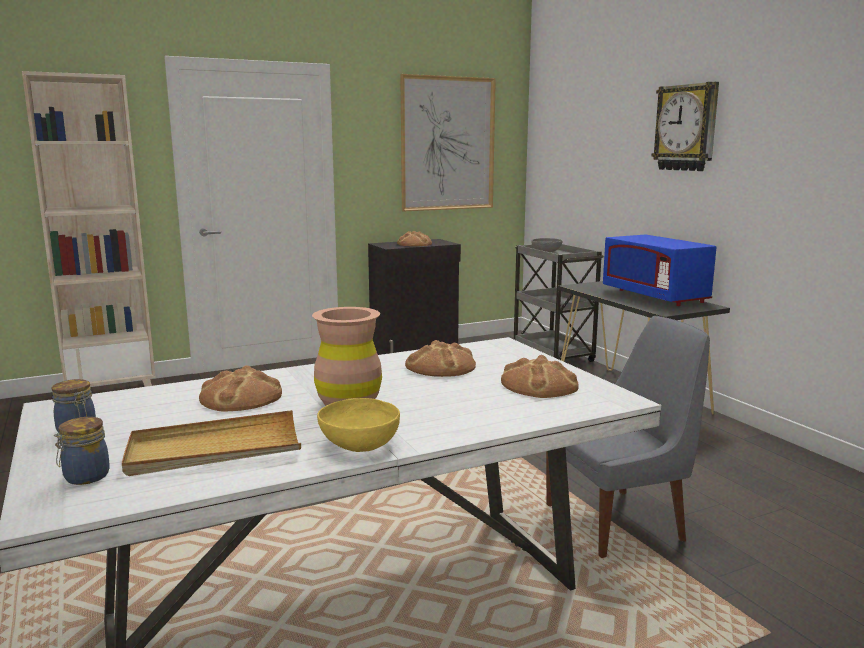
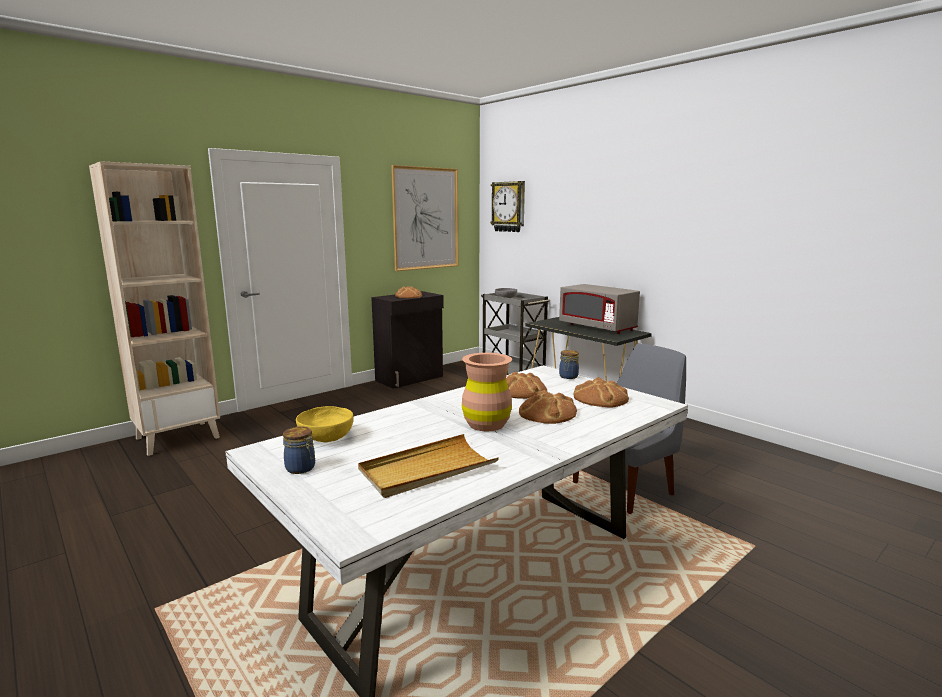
camera: 15 degrees left, 0 degrees up
jar [54,417,110,485] -> jar moved to [559,350,579,379]
bread [199,365,282,412] -> bread moved to [519,390,577,424]
yellow bowl [317,398,400,452] -> yellow bowl moved to [296,406,353,442]
blue microwave [603,235,717,306] -> grey microwave [559,284,640,334]
wall clock [652,82,719,171] -> wall clock moved to [490,181,525,232]

